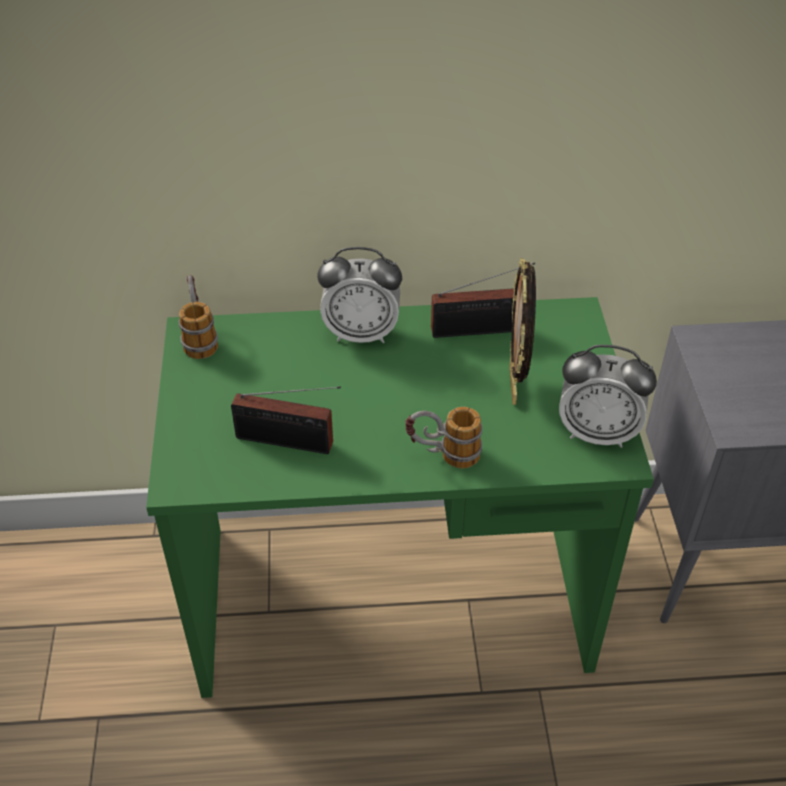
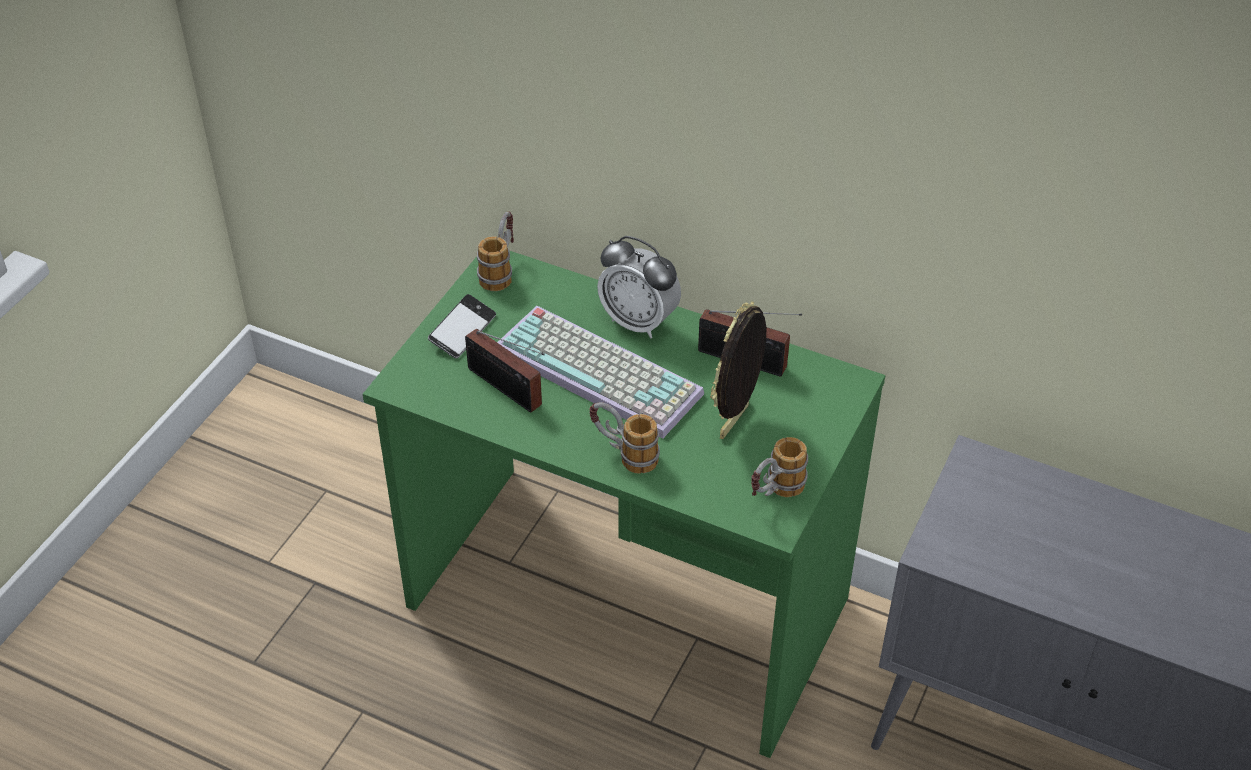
camera: 30 degrees right, 0 degrees up
alarm clock [559,345,657,448] -> mug [751,437,808,497]
none -> phone [428,294,496,359]
none -> keyboard [497,306,704,439]

